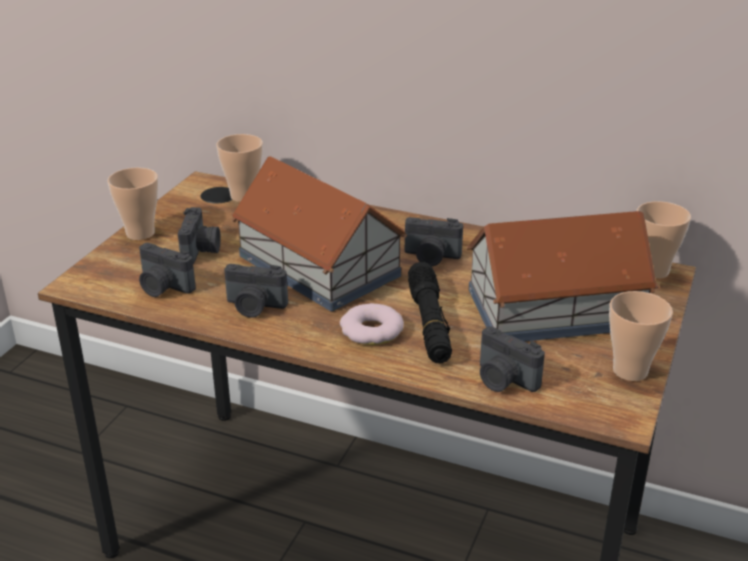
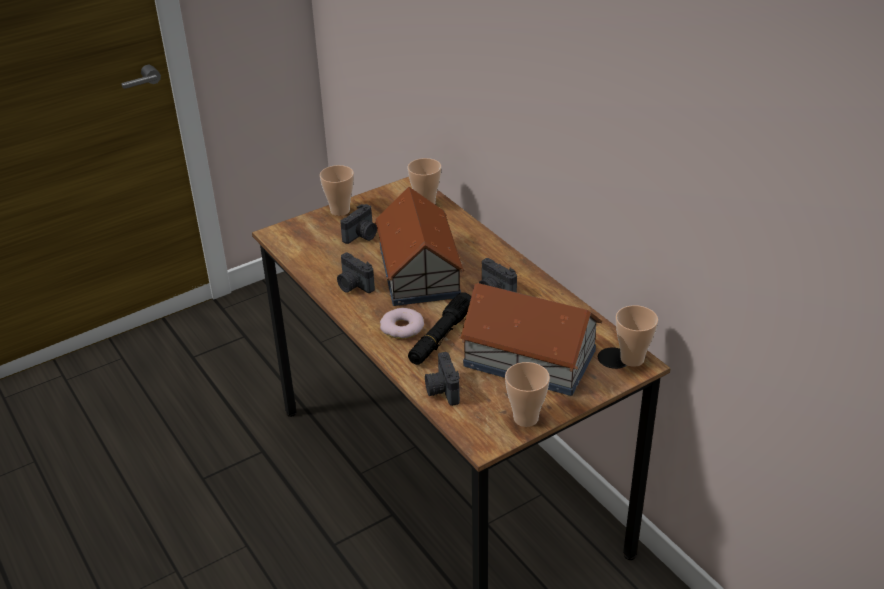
camera: 35 degrees right, 5 degrees up
camera [139,243,196,297] -> none

